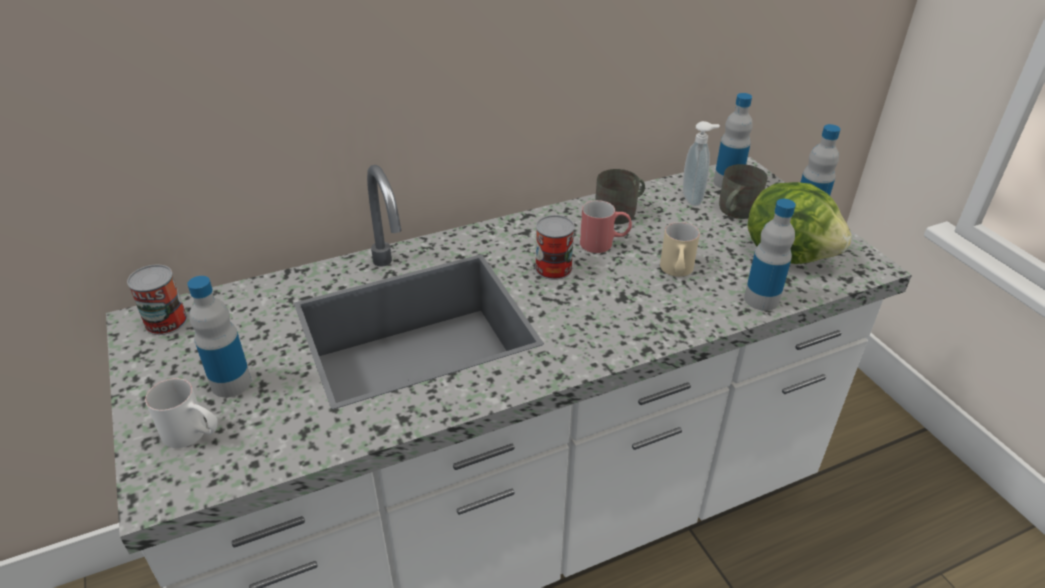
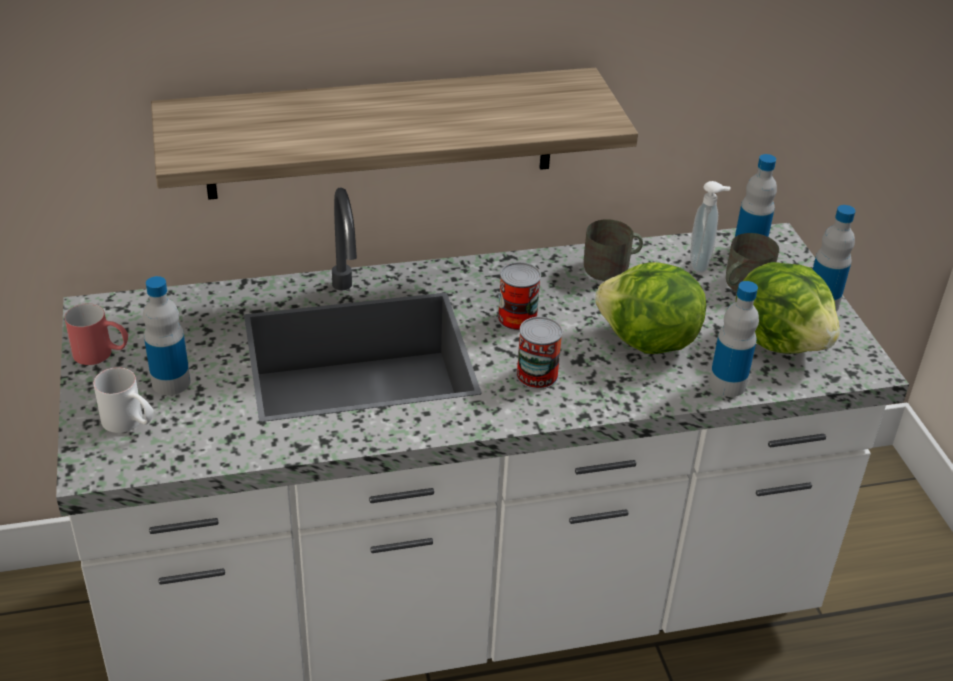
camera: 10 degrees right, 0 degrees up
can [127,264,188,335] -> can moved to [516,317,563,389]
red mug [580,200,632,253] -> red mug moved to [64,303,128,365]
beige mug [660,222,700,277] -> lettuce [595,262,706,354]
none -> shelf [151,68,638,200]

